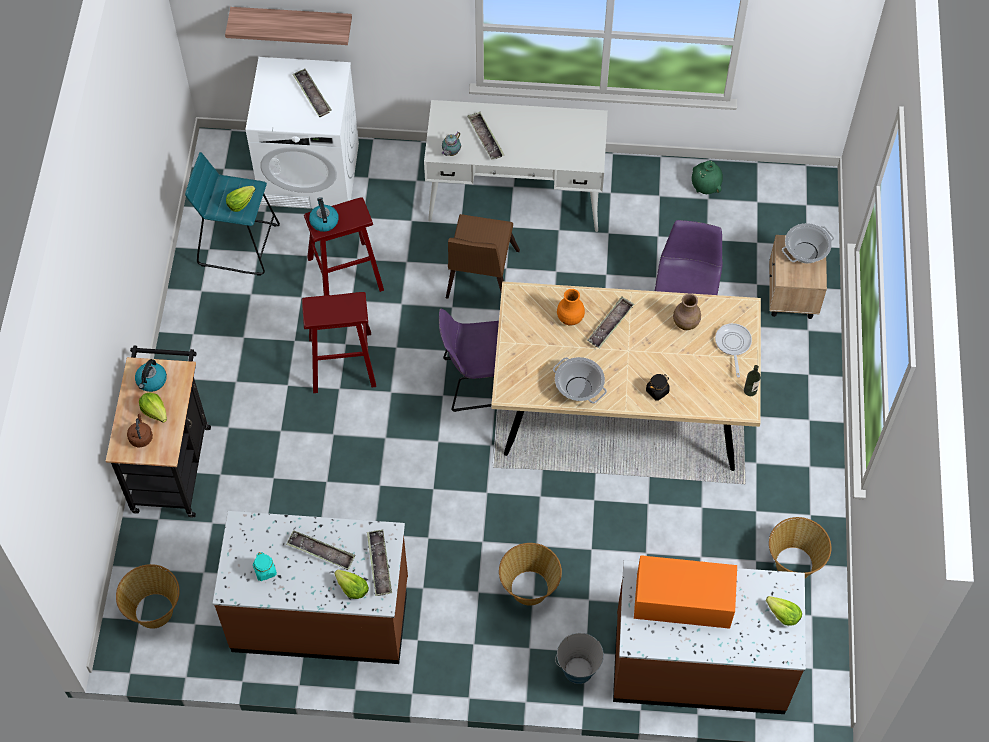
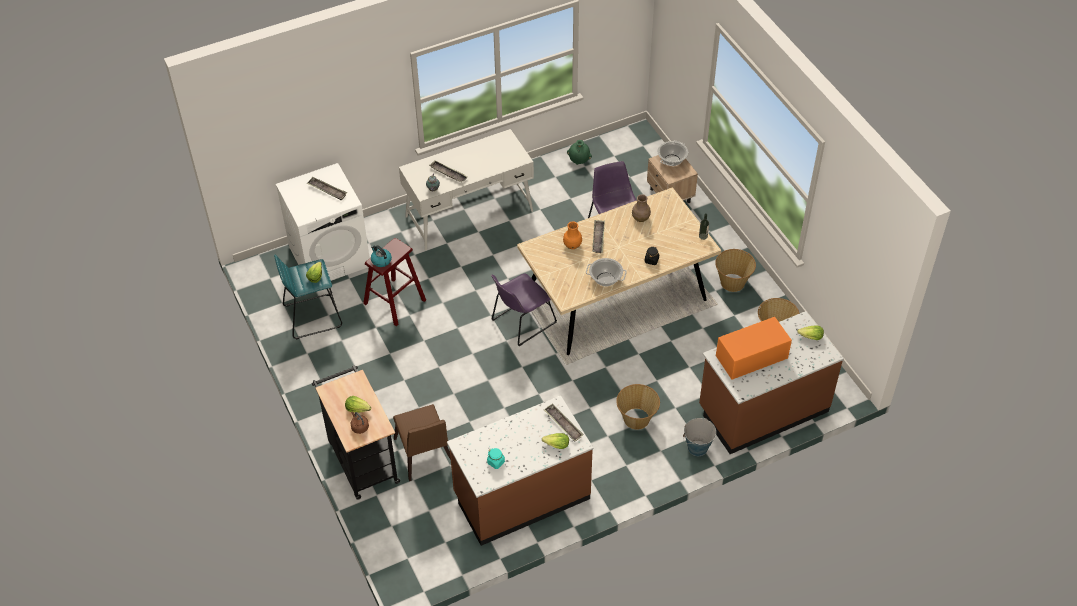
camera: 30 degrees left, 10 degrees down
basket [116,564,180,629] -> basket moved to [715,249,756,292]
kettle [135,359,167,392] -> none
shelf [225,7,352,45] -> none
tray [286,530,356,570] -> none
red stool [302,292,376,393] -> none
brown chair [446,214,520,298] -> brown chair moved to [393,404,451,481]
frying pan [715,323,752,377] -> none

